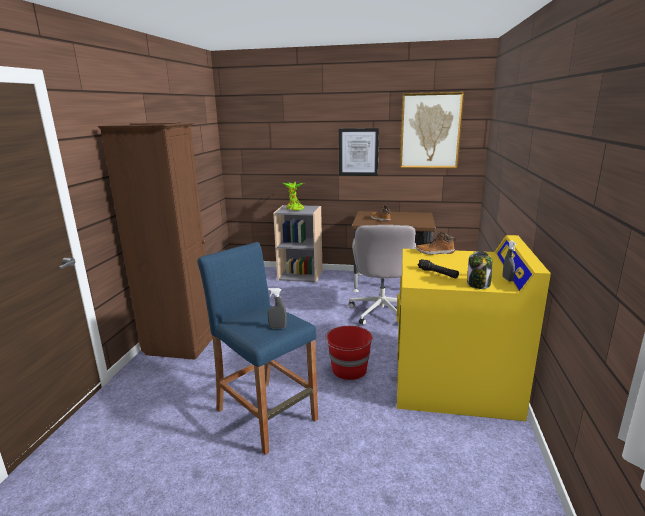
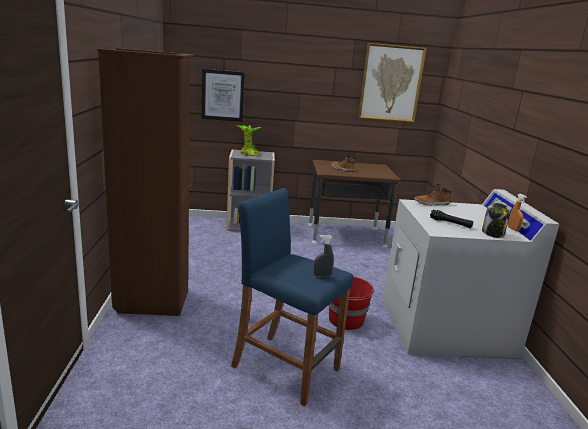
camera: 15 degrees left, 0 degrees up
picture [339,128,379,176] -> picture moved to [202,69,245,122]
grey office chair [349,225,416,325] -> none
yellow washing machine [397,235,551,421] -> white washing machine [383,189,560,359]
grey spray bottle [503,240,516,282] -> orange spray bottle [508,194,527,231]

